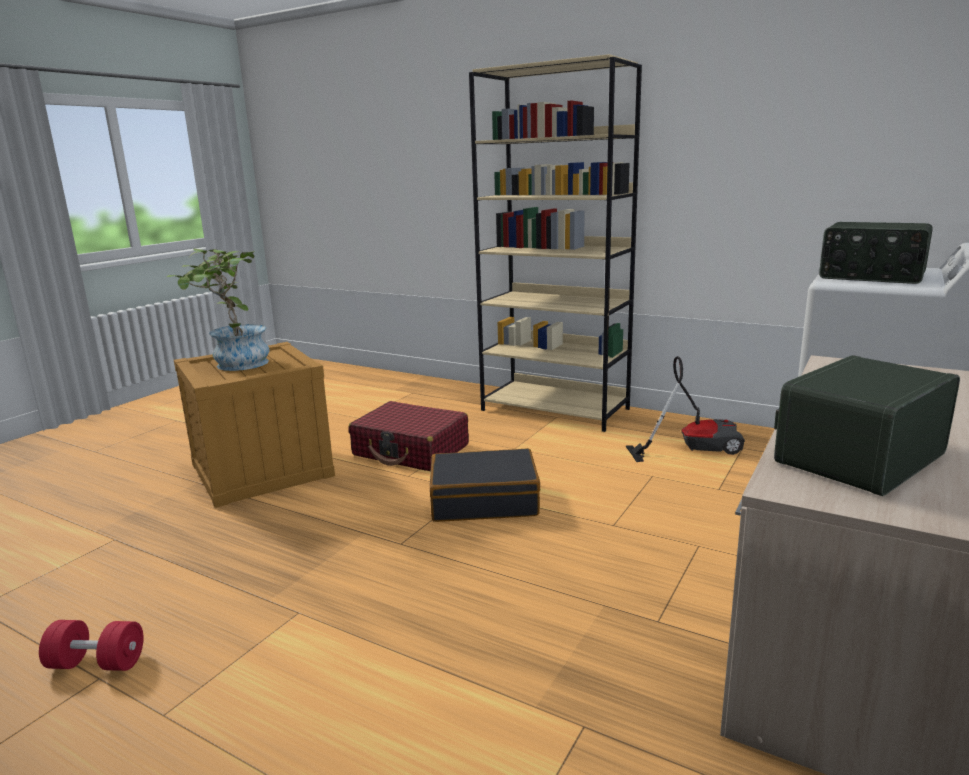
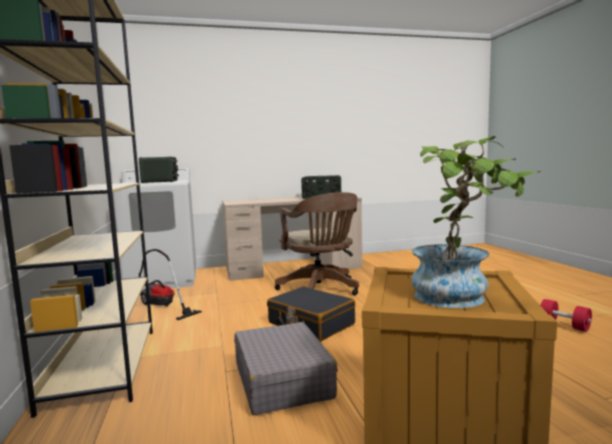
camera: 135 degrees left, 10 degrees down
red suitcase [348,401,469,471] -> grey suitcase [234,322,338,415]
none -> brown office chair [275,192,359,295]

